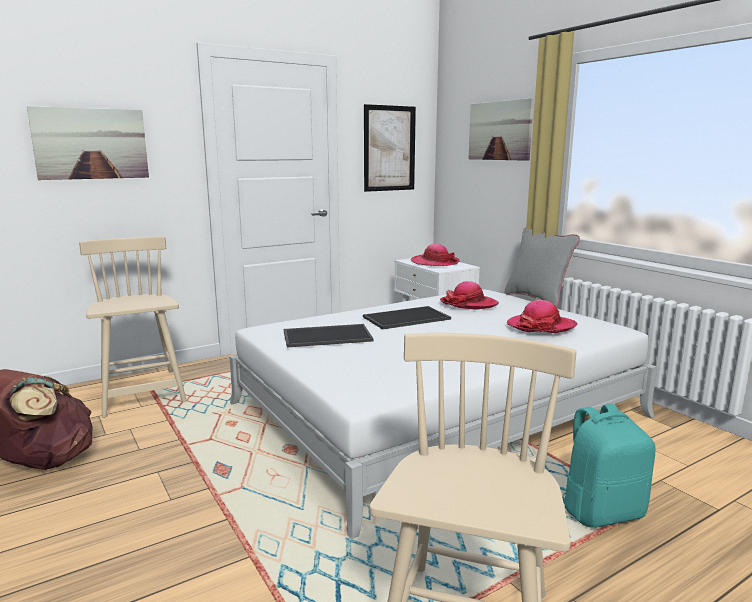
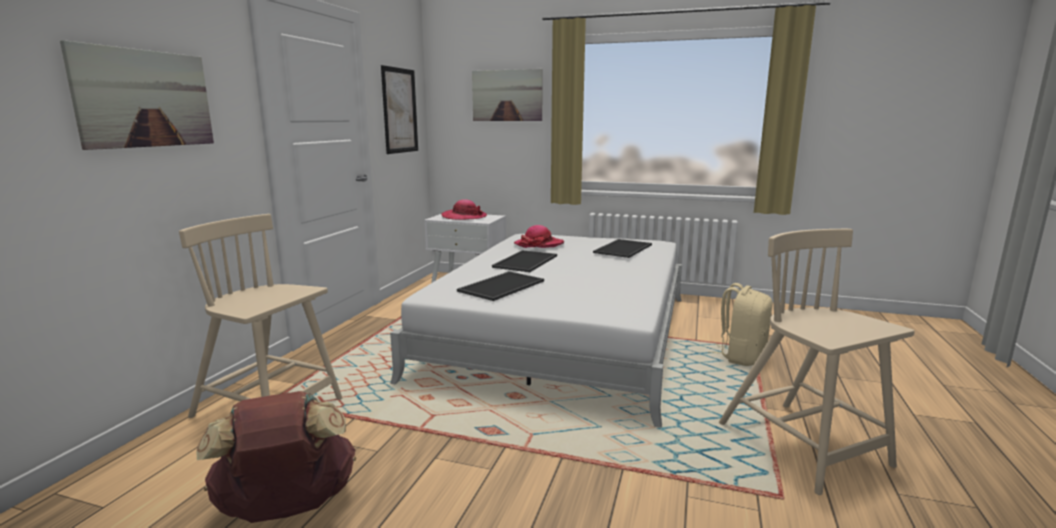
camera: 40 degrees left, 0 degrees up
grey pillow [504,227,580,308] -> none
hat [507,300,577,333] -> tray [593,239,652,258]
turquoise backpack [560,404,655,528] -> beige backpack [708,283,773,366]

